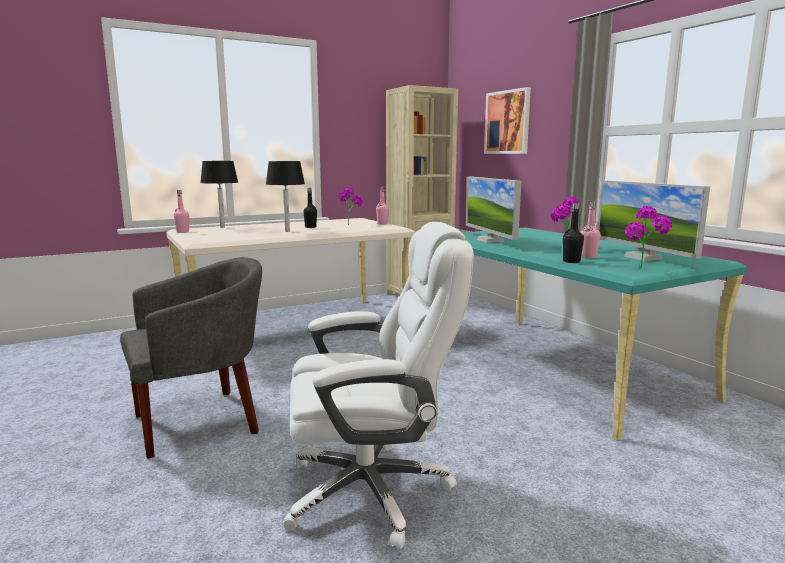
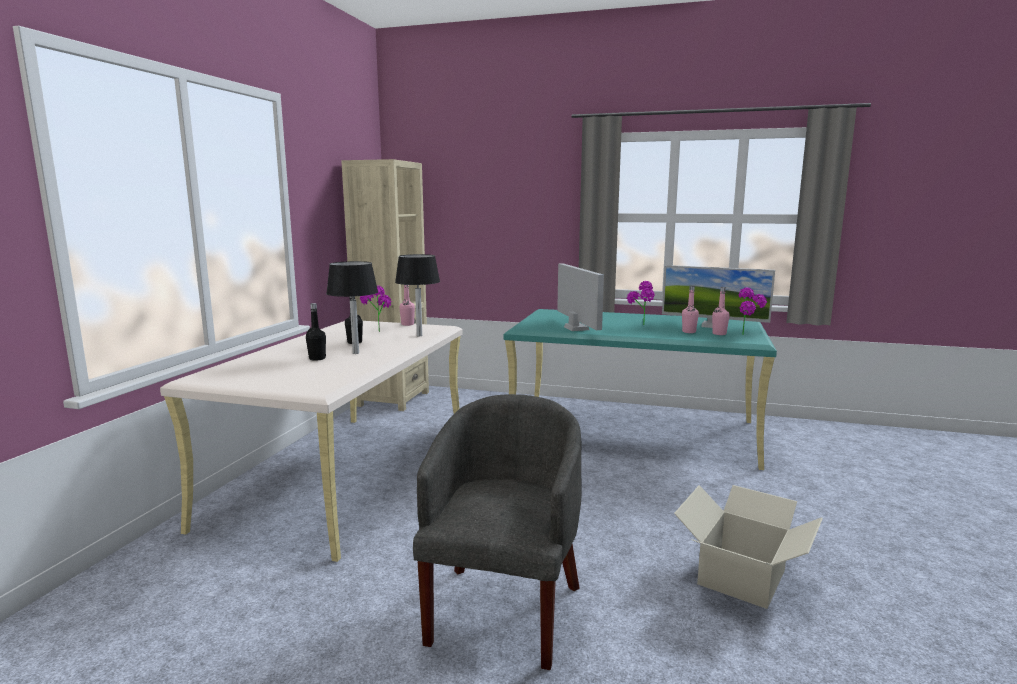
camera: 45 degrees left, 0 degrees up
pink bottle [174,190,189,233] -> pink bottle moved to [712,287,730,335]
black table lamp [200,161,238,228] -> black table lamp moved to [395,254,440,336]
white office chair [283,222,474,549] -> cardboard box [674,485,823,609]
monitor [466,177,521,243] -> monitor turned 135 degrees counterclockwise [557,263,604,331]
picture [484,87,531,154] -> none
black bottle [563,203,584,263] -> black bottle moved to [306,303,326,361]

